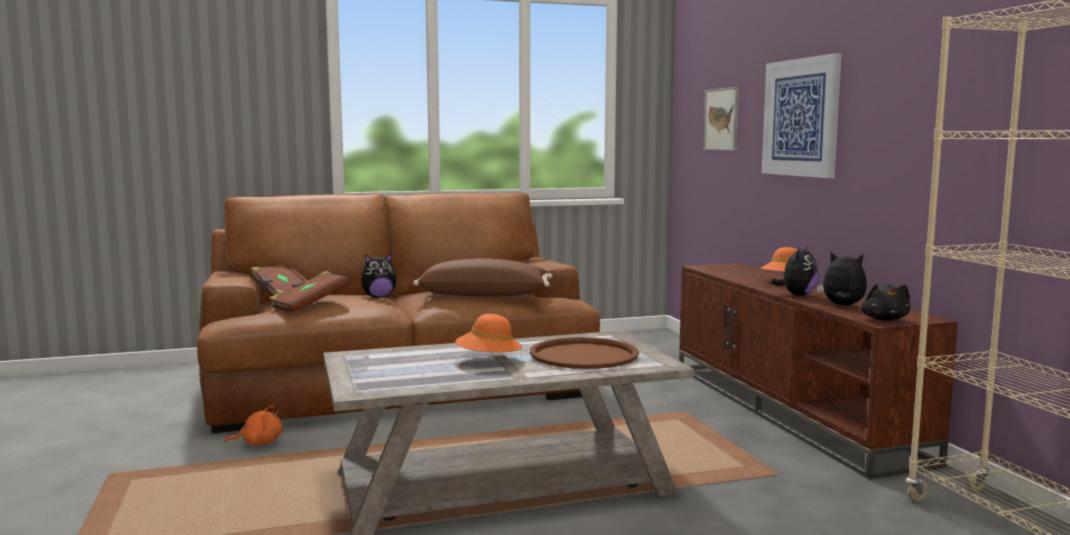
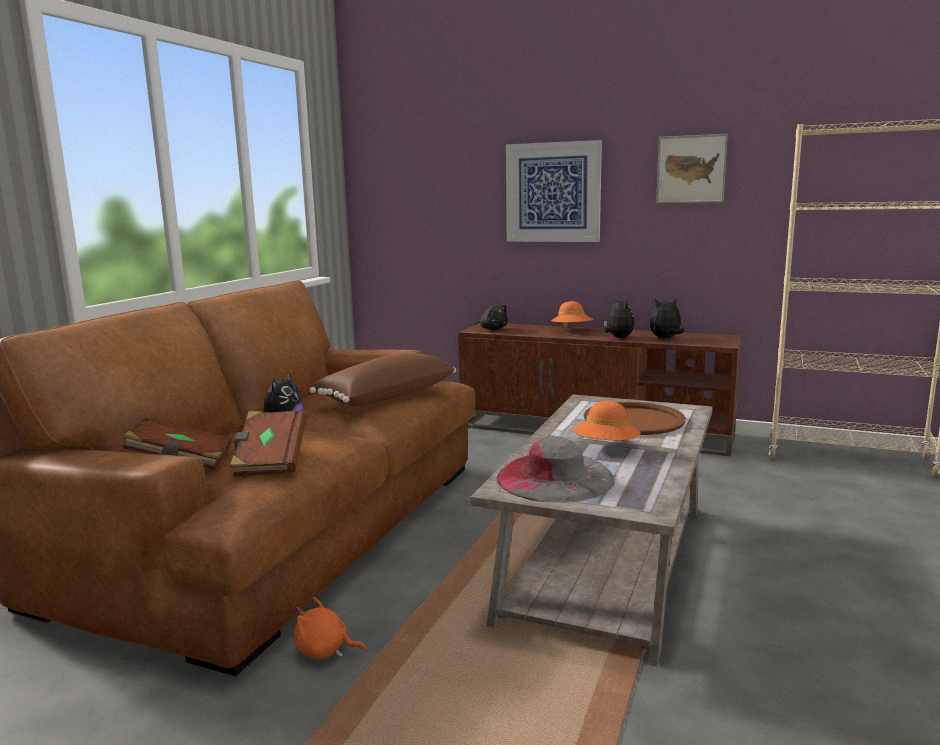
camera: 50 degrees left, 5 degrees up
orange plush toy [225,405,283,445] -> orange plush toy turned 105 degrees counterclockwise [294,597,367,659]
picture [703,87,739,151] -> picture moved to [656,134,728,203]
black plush toy [861,283,910,321] -> black plush toy moved to [476,305,508,330]
none -> grey hat [496,437,615,503]

